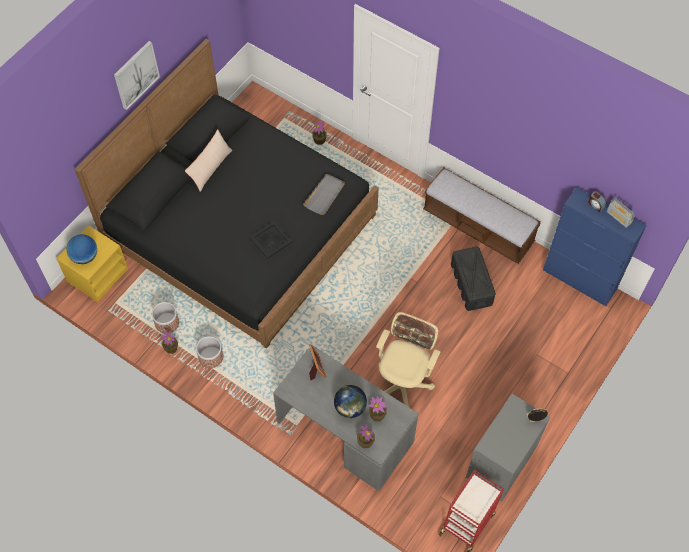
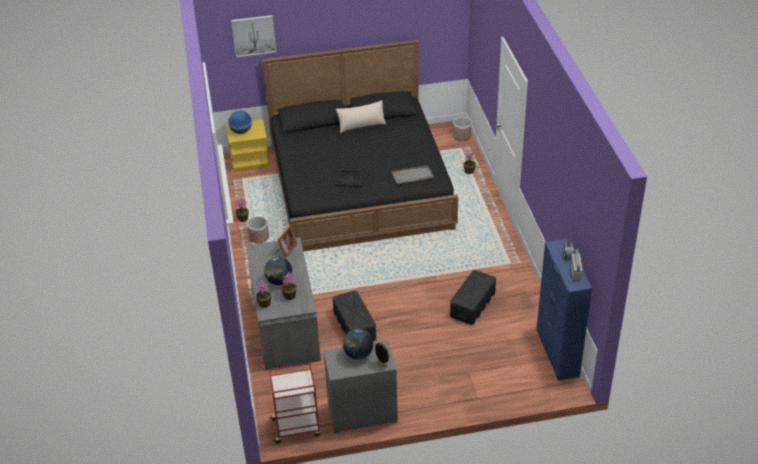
camera: 45 degrees right, 20 degrees down
picture [114,41,160,110] -> picture moved to [231,15,276,57]
planter [152,302,179,333] -> planter moved to [453,117,472,141]
beige office chair [376,312,440,407] -> black storage box [333,290,376,341]
bench [423,167,541,264] -> none
none -> globe [343,329,373,360]

